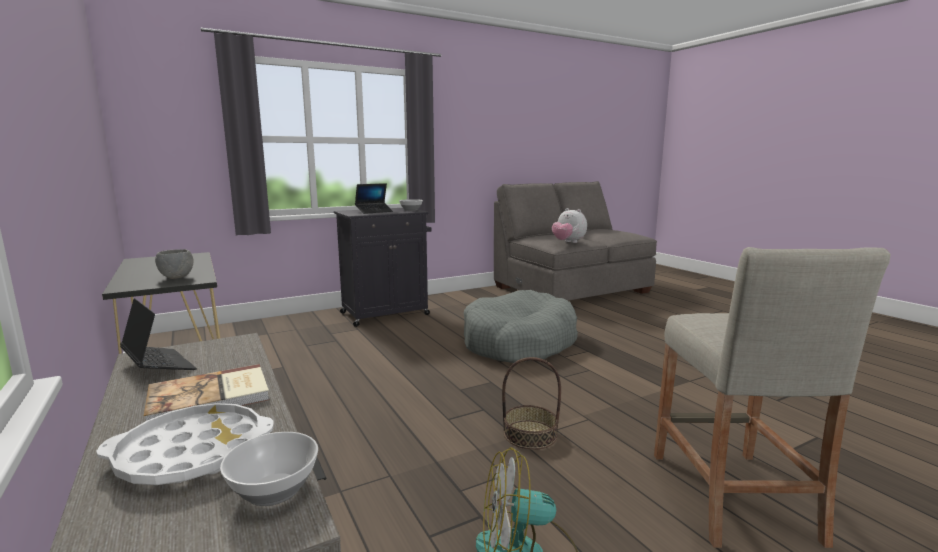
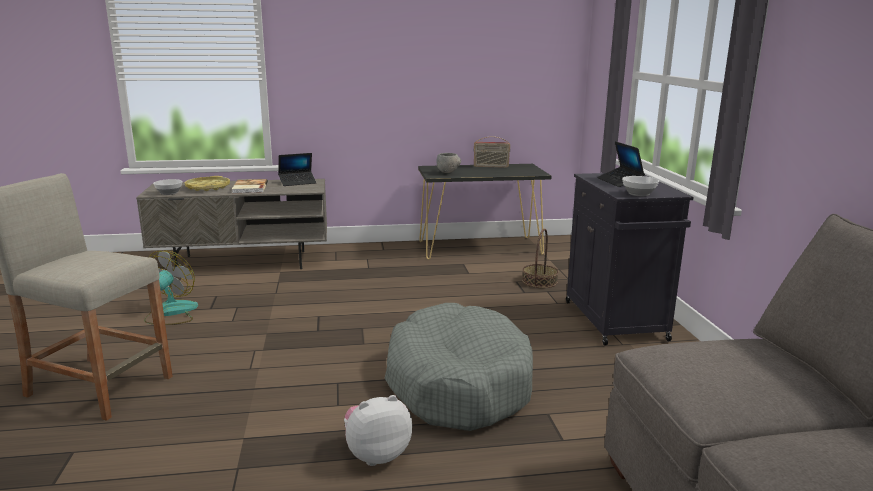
camera: 110 degrees right, 5 degrees up
white tray [96,403,274,485] -> yellow tray [185,176,230,191]
basket [502,357,561,450] -> basket moved to [522,228,558,288]
plush toy [552,208,587,243] -> plush toy moved to [344,395,412,466]
none -> radio [473,136,510,168]

